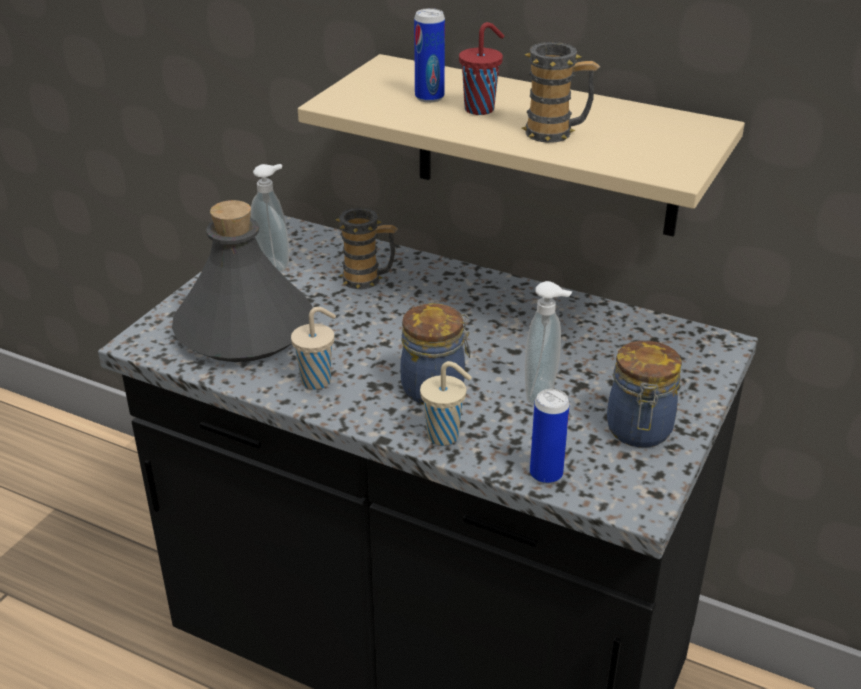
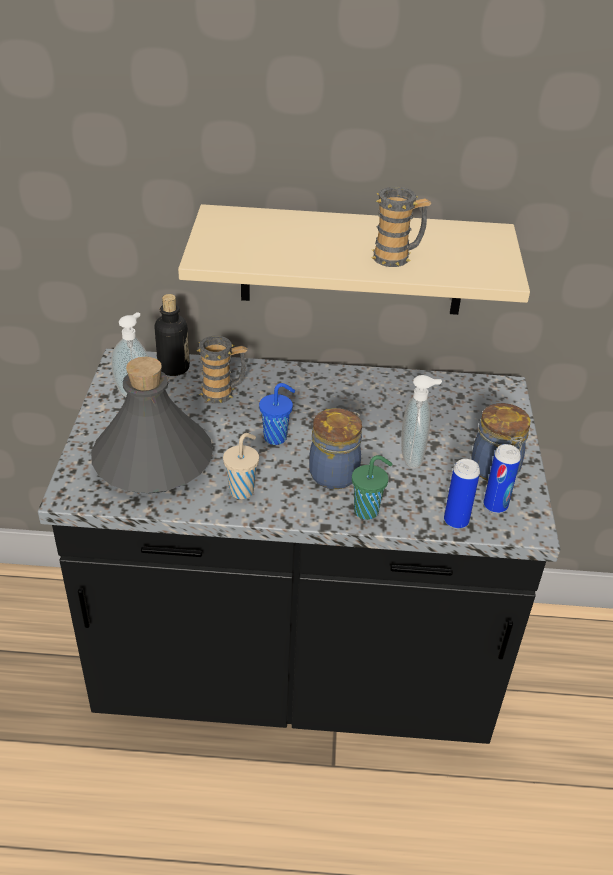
camera: 25 degrees left, 5 degrees up
can [414,8,445,103] -> can moved to [483,444,521,513]
beige cup [420,361,472,446] -> green cup [352,455,392,520]
red cup [459,22,504,115] -> none
none -> bottle [155,294,190,376]
none -> blue cup [259,383,295,445]

